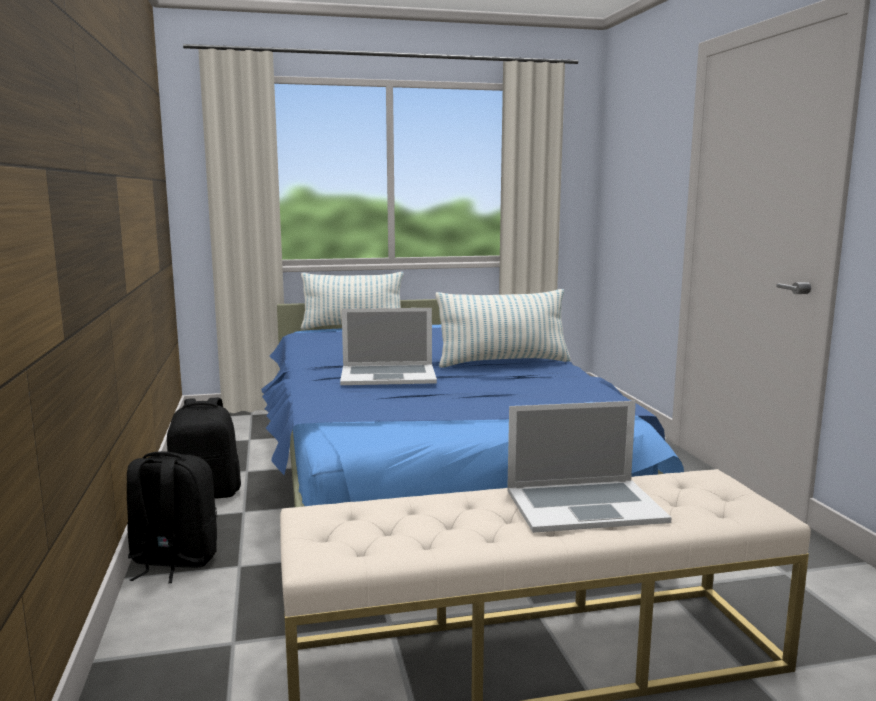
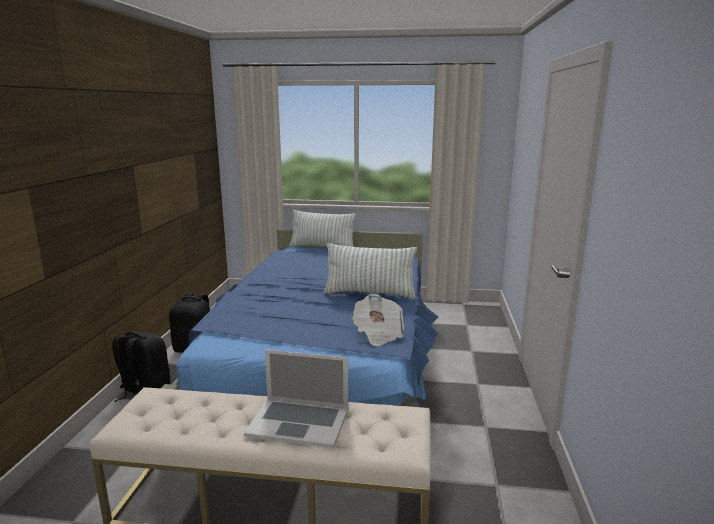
camera: 20 degrees right, 5 degrees up
laptop [340,308,437,385] -> none
none -> newspaper [352,294,404,346]

